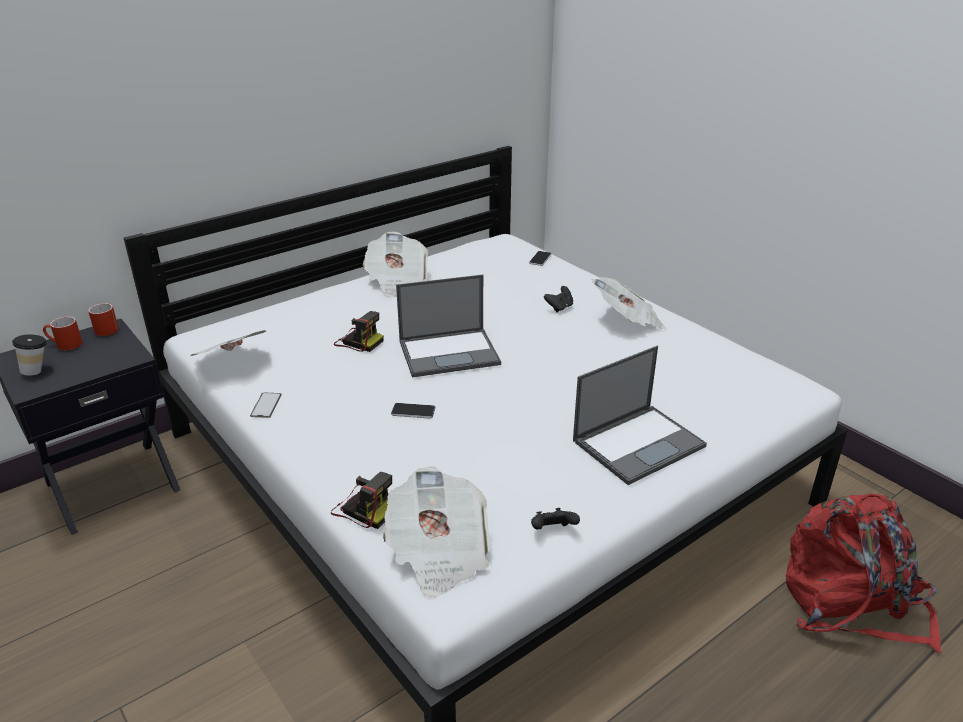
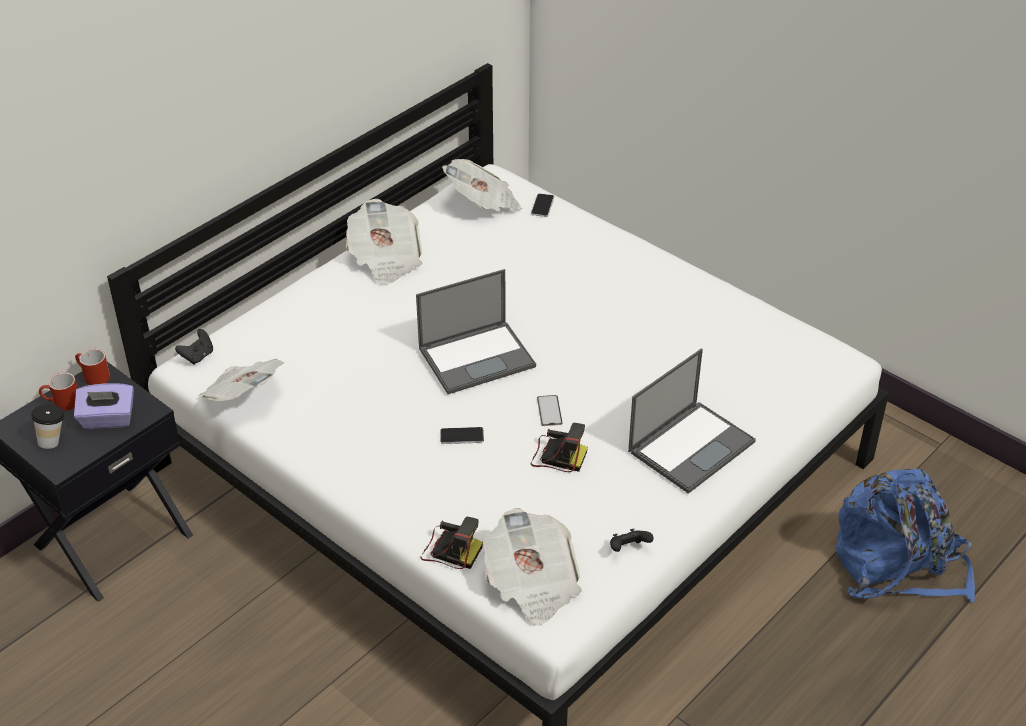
camera: 10 degrees left, 10 degrees up
phone [250,392,282,418] -> phone moved to [537,395,563,426]
camera [334,311,384,352] -> camera moved to [531,423,588,472]
black game controller [544,286,573,313] -> black game controller moved to [175,329,213,365]
newspaper [592,277,666,329] -> newspaper moved to [442,159,522,212]
red backpack [786,493,941,653] -> blue backpack [836,469,975,602]
none -> purple tissue box [74,383,134,429]

